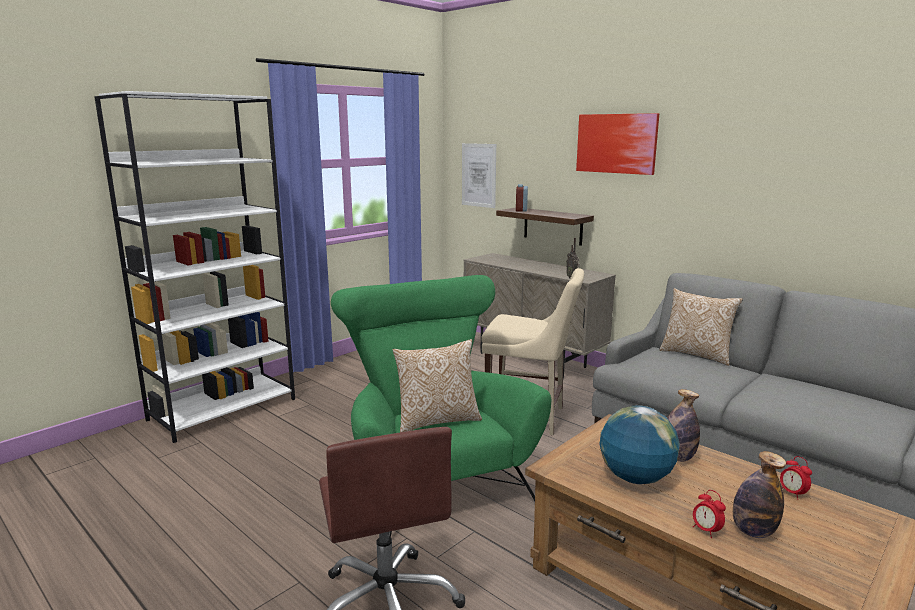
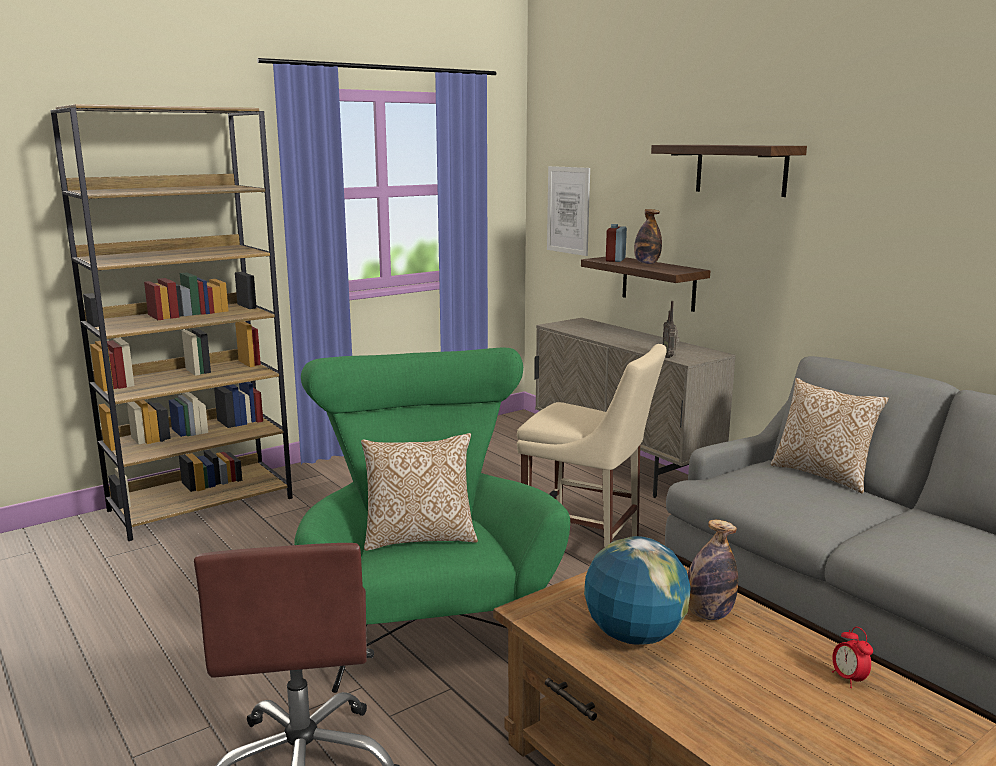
camera: 10 degrees right, 0 degrees up
white bookcase [94,91,295,443] -> brown bookcase [50,104,293,541]
picture [576,113,659,175] -> shelf [651,145,807,197]
alarm clock [693,490,726,538] -> none
bottle [733,451,786,538] -> bottle moved to [634,209,662,264]

